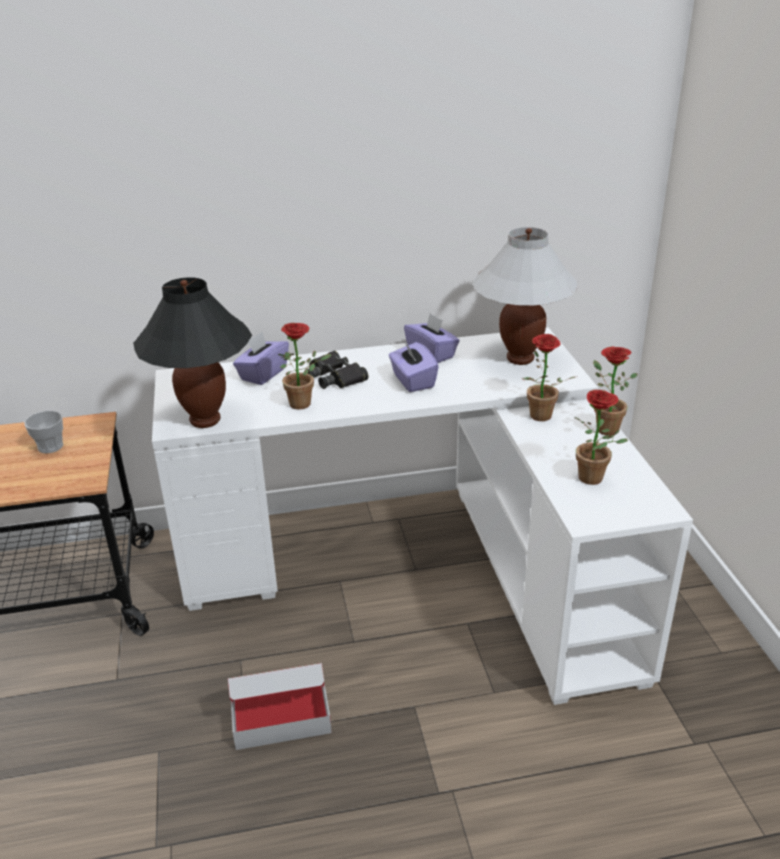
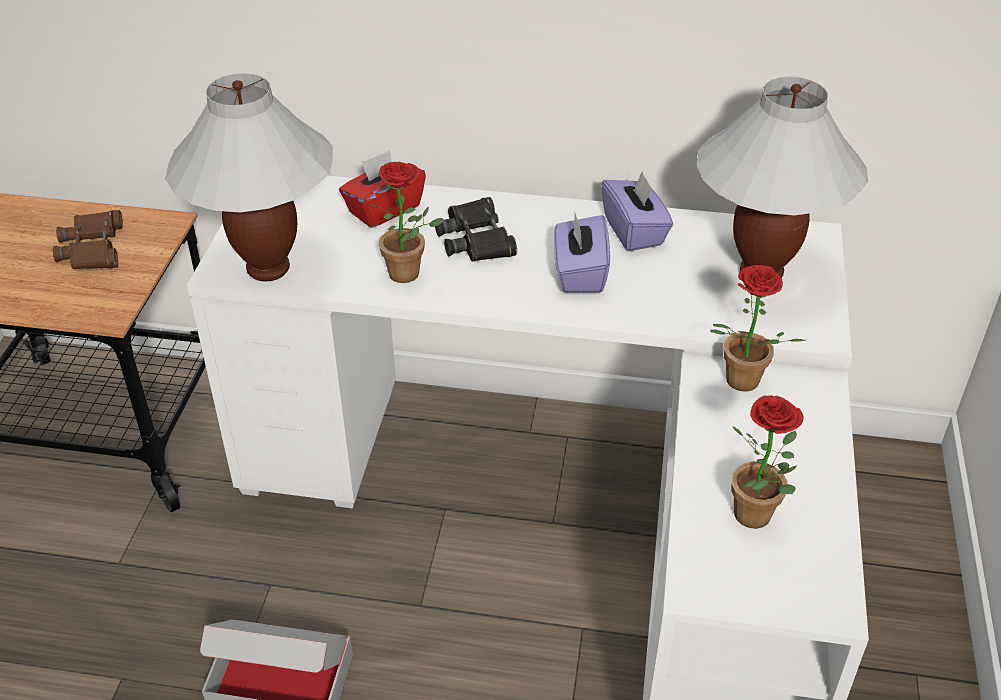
camera: 20 degrees right, 10 degrees up
cup [24,411,63,453] -> brown binoculars [53,210,123,269]
black table lamp [133,277,252,428] -> white table lamp [165,73,333,281]
purple tissue box [233,332,289,385] -> red tissue box [339,150,426,228]
potted plant [593,346,638,435] -> none

